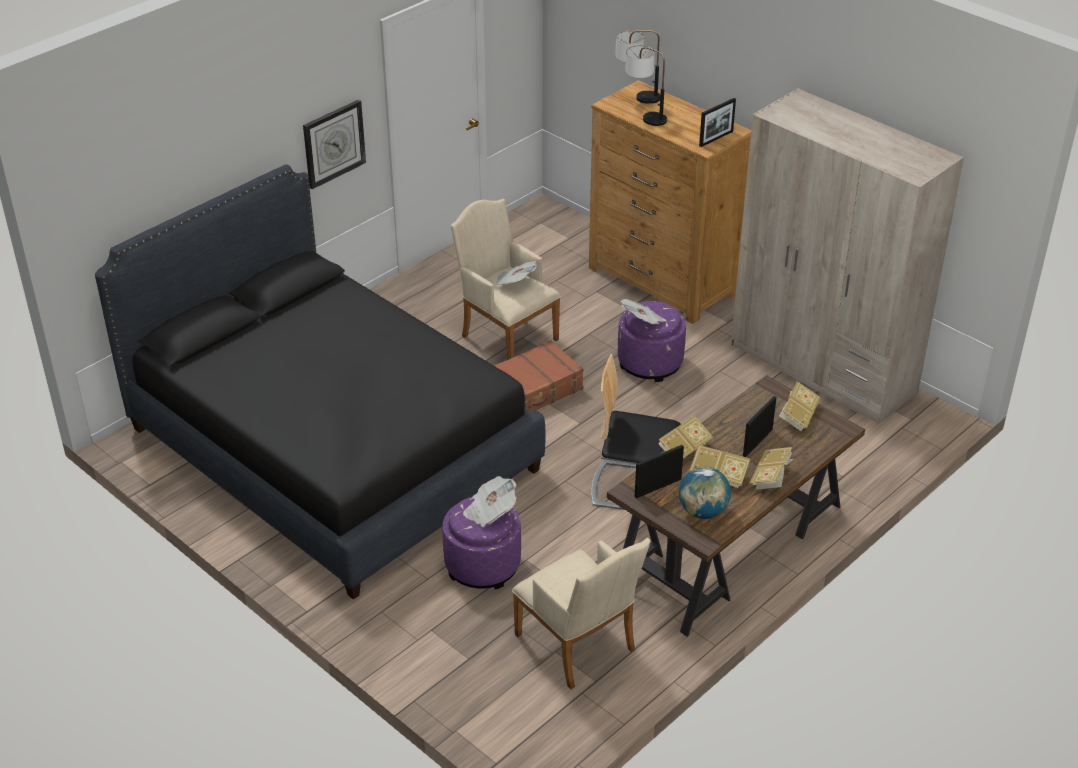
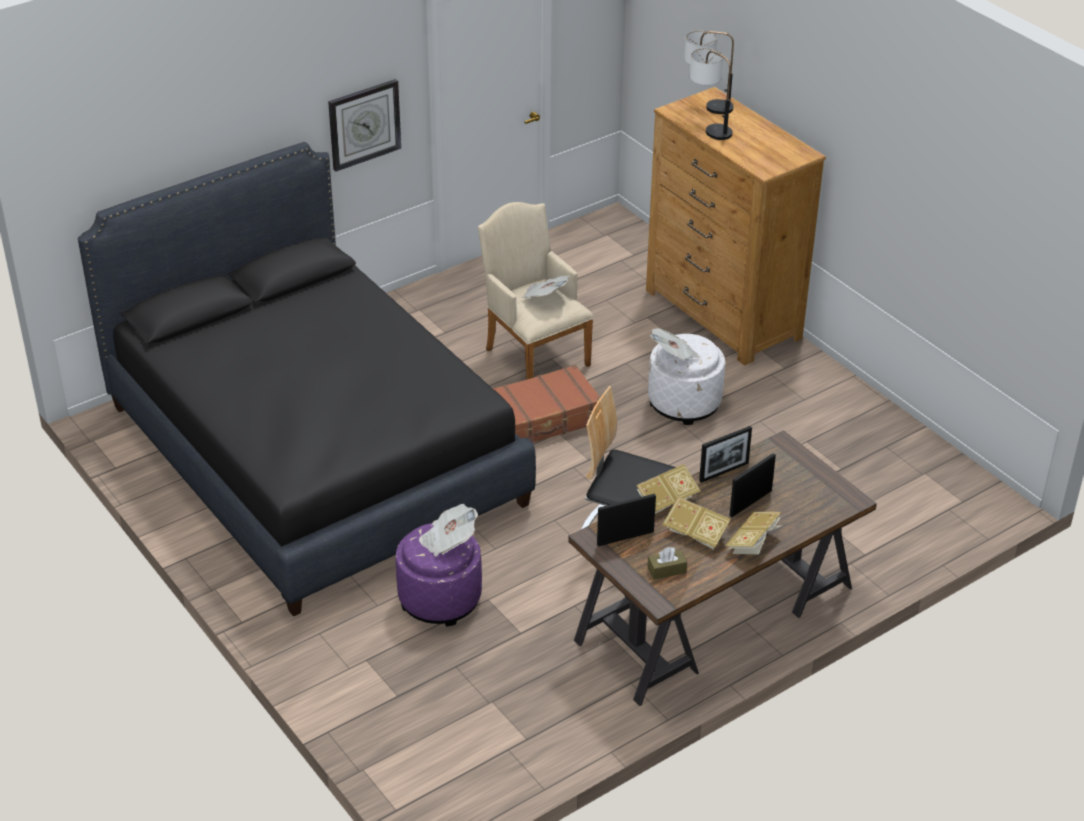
camera: 10 degrees right, 0 degrees up
beige armchair [512,538,650,689] -> none
purple ottoman [618,301,686,382] -> white ottoman [648,334,725,425]
globe [679,466,731,519] -> brown tissue box [647,547,687,580]
picture frame [699,98,736,147] -> picture frame moved to [699,426,752,483]
beige wardrobe [731,88,964,425] -> none
book [779,381,821,431] -> none

